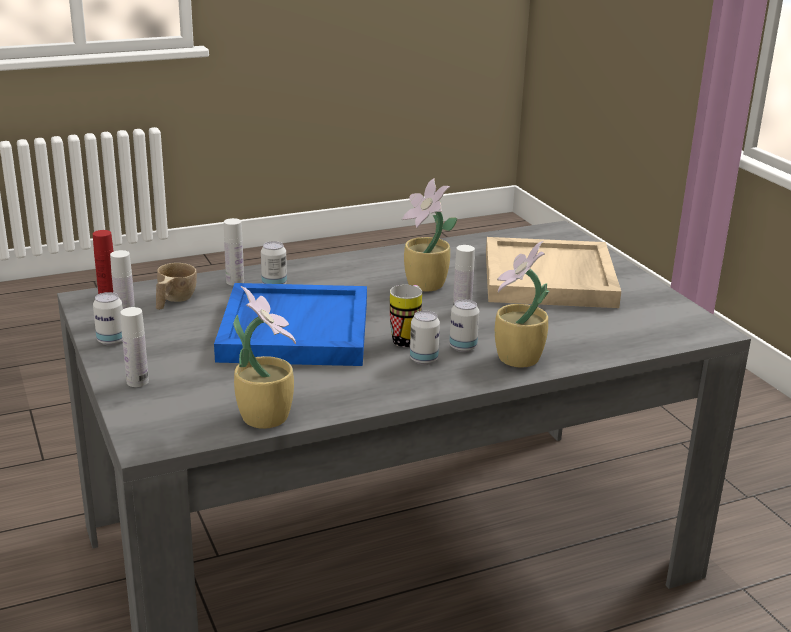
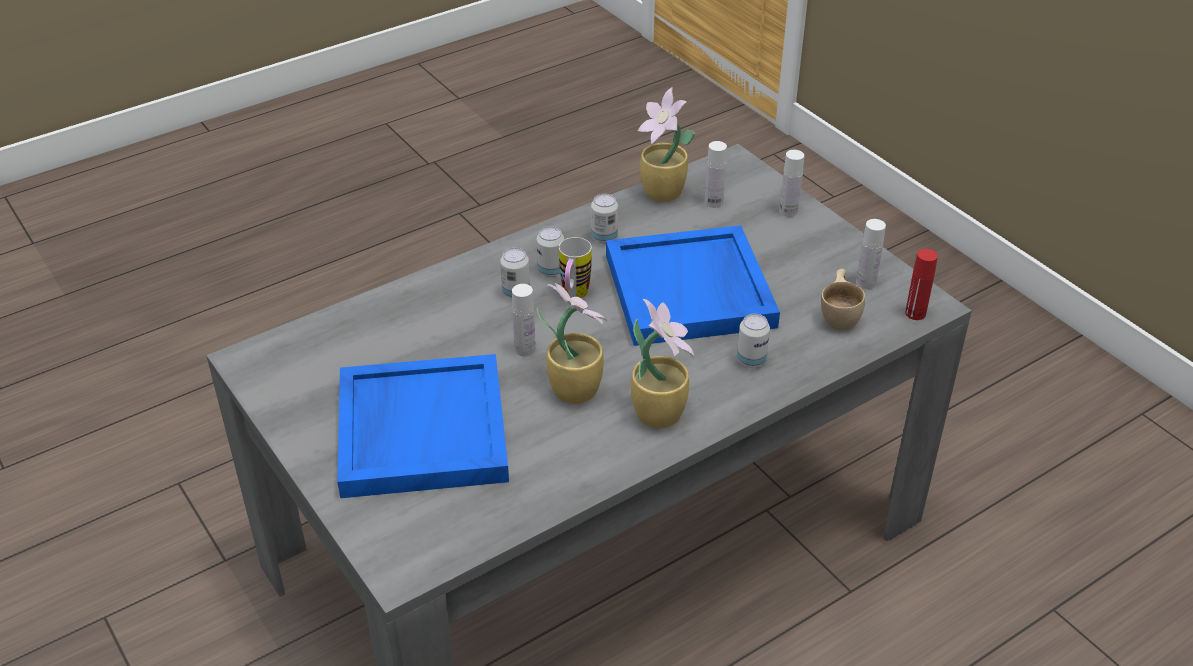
camera: 170 degrees right, 15 degrees up
can [93,292,123,346] -> can moved to [591,194,618,243]
white bottle [224,218,244,286] -> white bottle moved to [705,141,727,208]
beige tray [486,237,621,308] -> blue tray [337,354,509,498]
potted plant [495,241,549,368] -> potted plant moved to [631,299,694,428]

